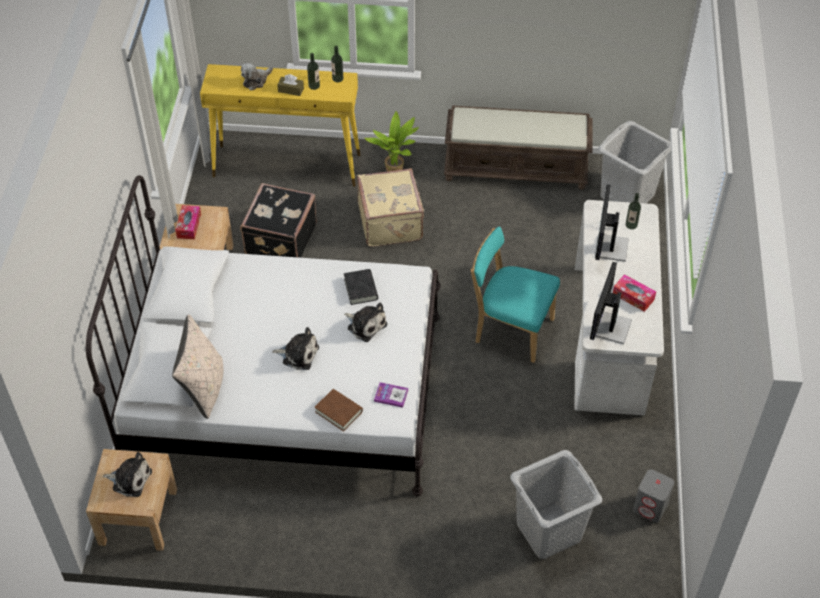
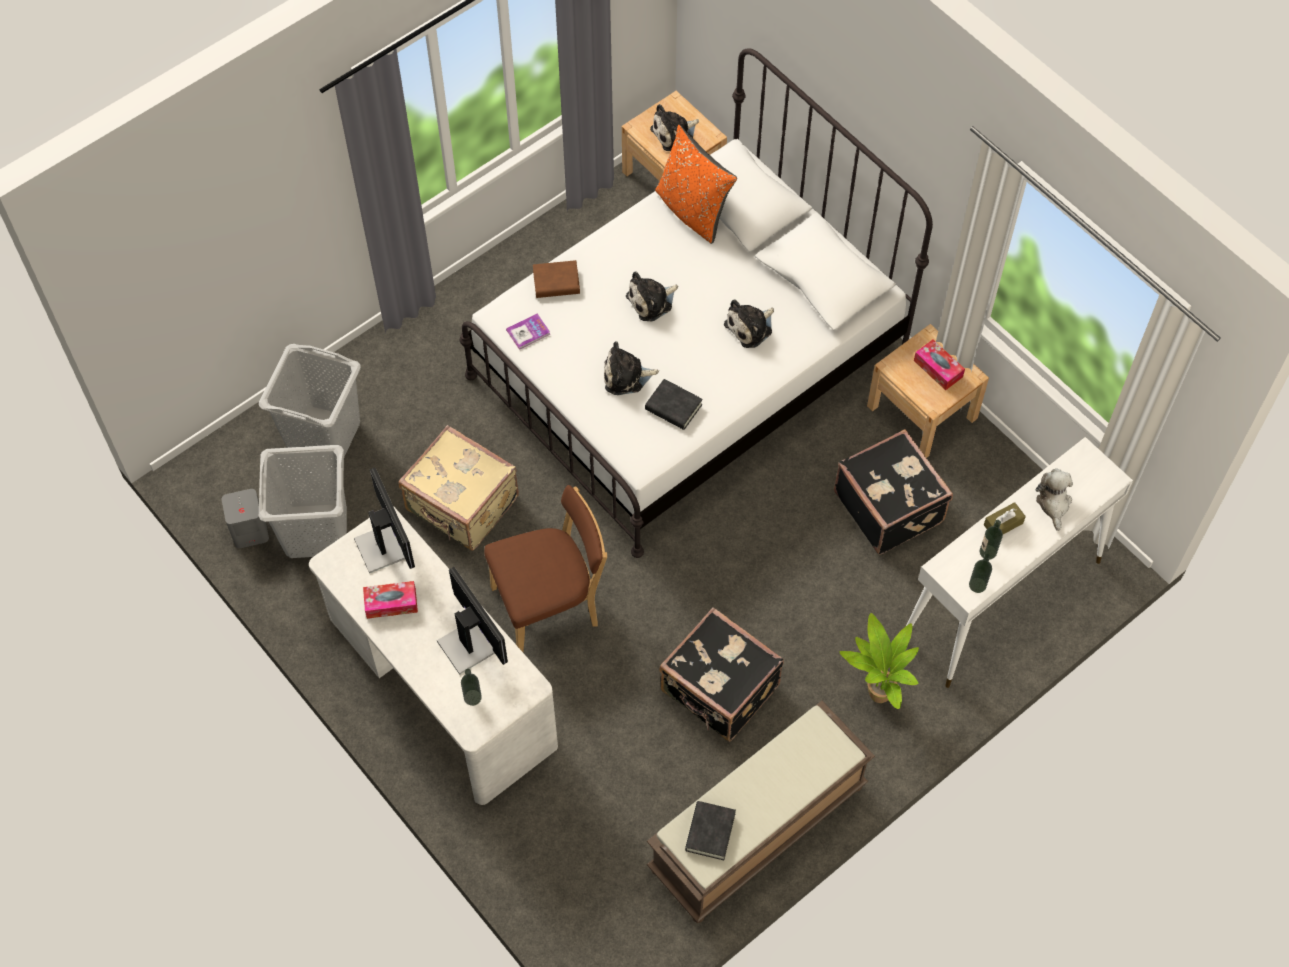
camera: 135 degrees right, 10 degrees up
beige pillow [172,315,224,419] -> orange pillow [655,125,737,244]
yellow console table [200,64,360,187] -> white console table [906,437,1133,688]
beige suitcase [357,168,424,247] -> beige suitcase moved to [399,425,519,551]
turquoise chair [471,227,560,363] -> brown chair [484,485,607,652]
grey laundry basket [598,121,671,203] -> grey laundry basket moved to [259,445,347,558]
none -> black suitcase [659,607,784,742]
none -> black book [685,801,736,860]
none -> plush toy [724,299,774,348]

